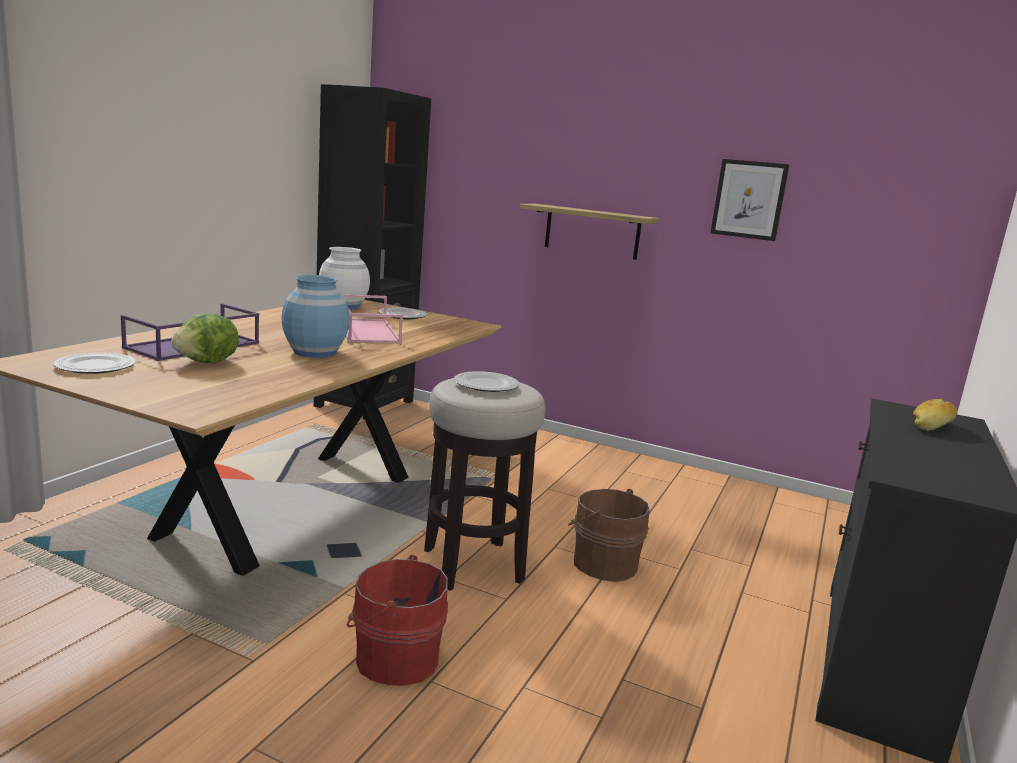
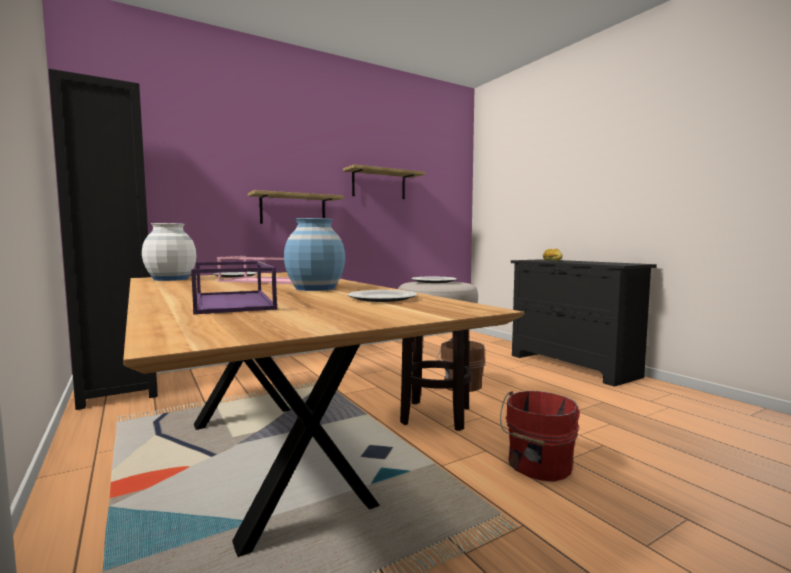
camera: 55 degrees left, 10 degrees down
plate [53,352,136,374] -> plate moved to [348,290,417,302]
lettuce [171,313,239,363] -> none
picture [710,159,789,241] -> shelf [343,164,425,199]

